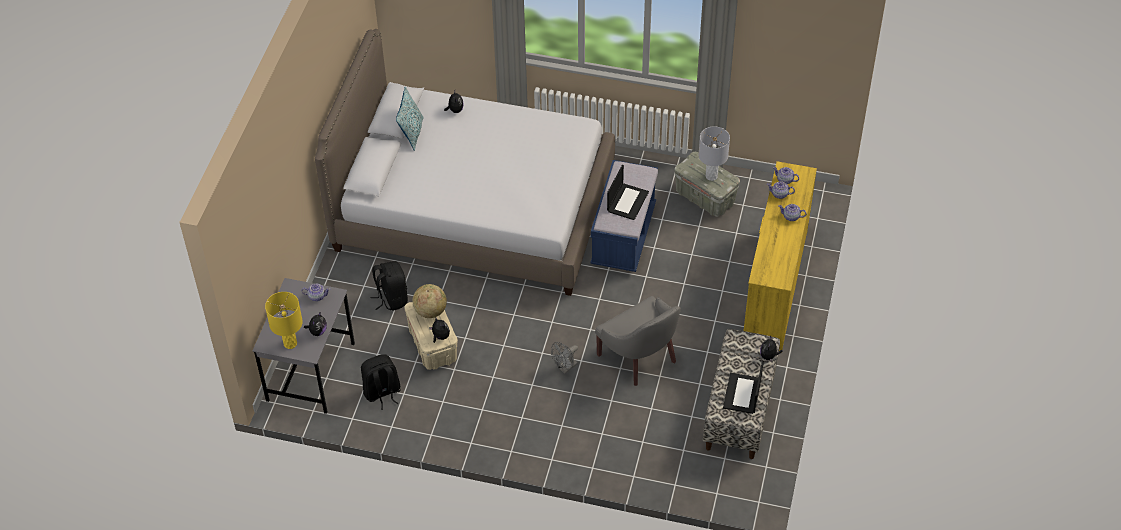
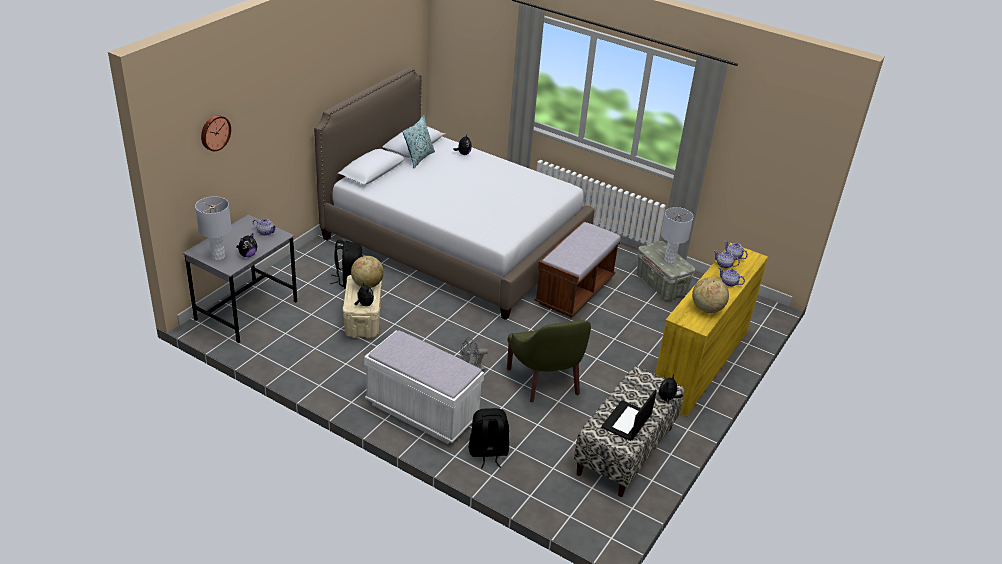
camera: 15 degrees right, 15 degrees down
yellow table lamp [265,292,303,349] -> grey table lamp [195,196,231,260]
black backpack [361,354,401,410] -> black backpack moved to [469,408,509,469]
blue bench [590,160,658,272] -> brown bench [535,222,621,318]
grey armchair [595,296,681,386] -> green armchair [507,320,591,402]
laptop [607,165,649,220] -> none
none -> wall clock [201,115,231,151]
none -> white bench [364,330,484,444]
none -> globe [692,277,729,313]

